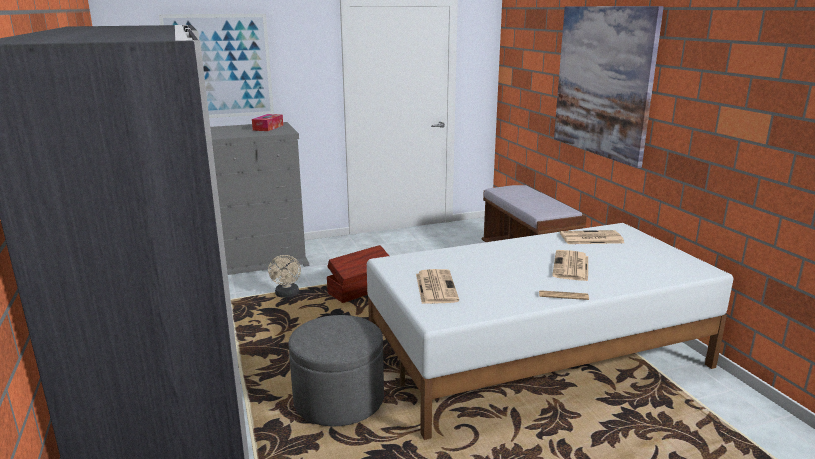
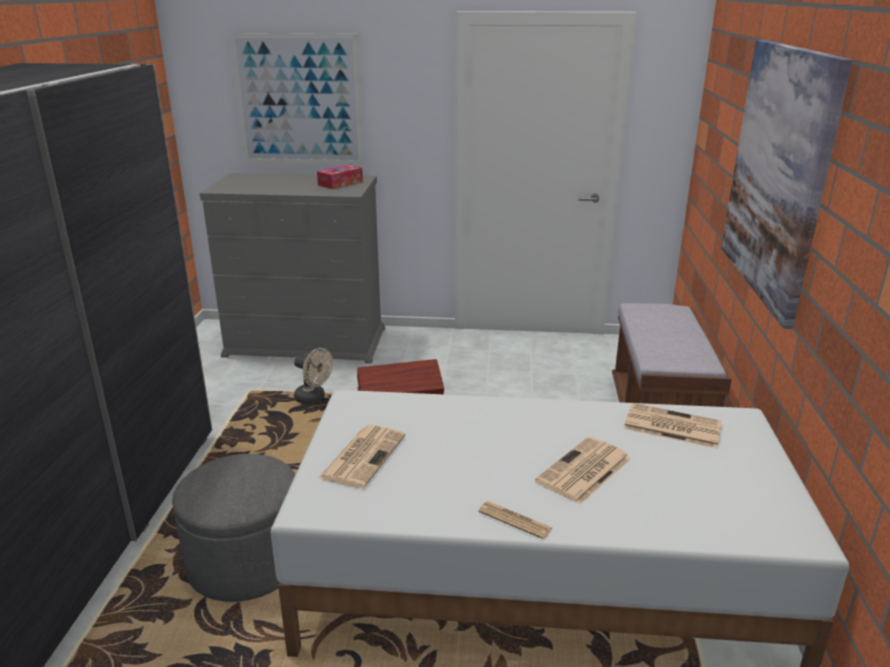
camera: 25 degrees right, 5 degrees up
beige fan [268,255,301,298] -> beige fan turned 75 degrees counterclockwise [294,348,333,404]

